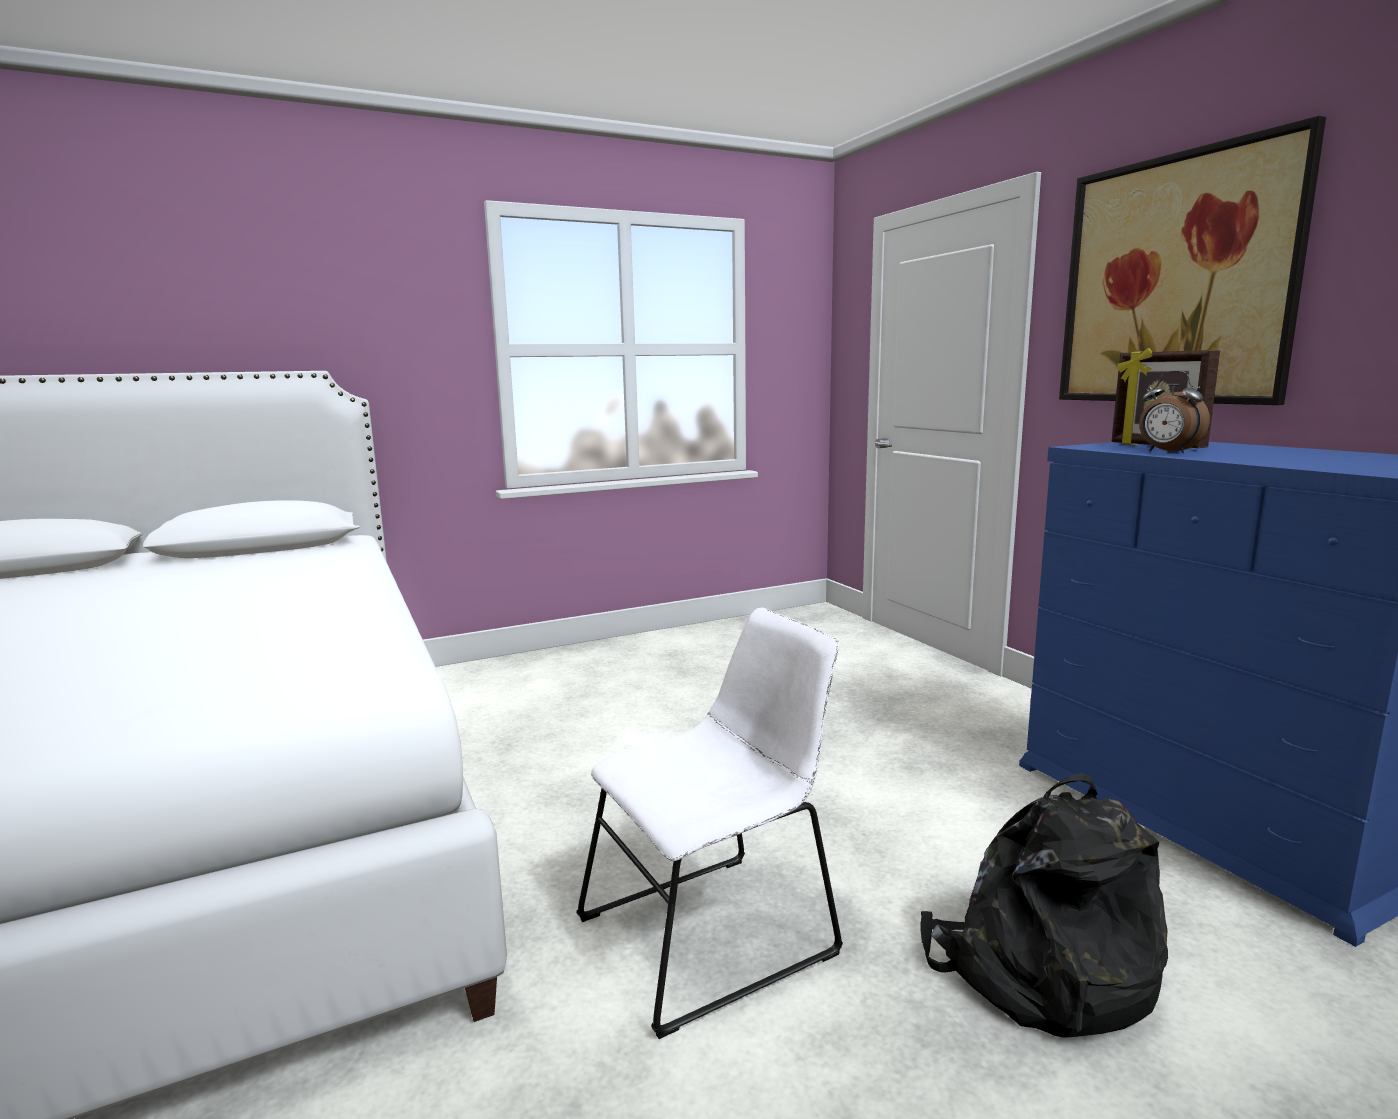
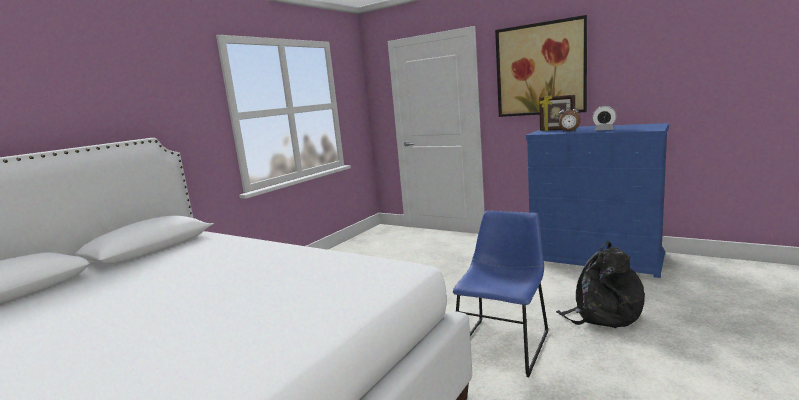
camera: 30 degrees left, 0 degrees up
white chair [576,607,843,1039] -> blue chair [453,210,548,378]
none -> alarm clock [592,106,617,131]

